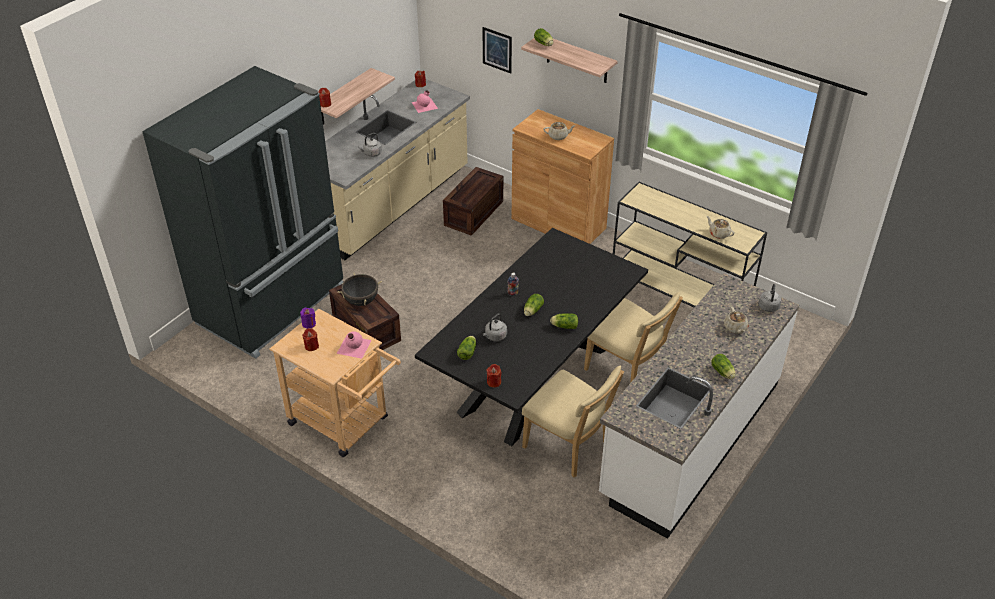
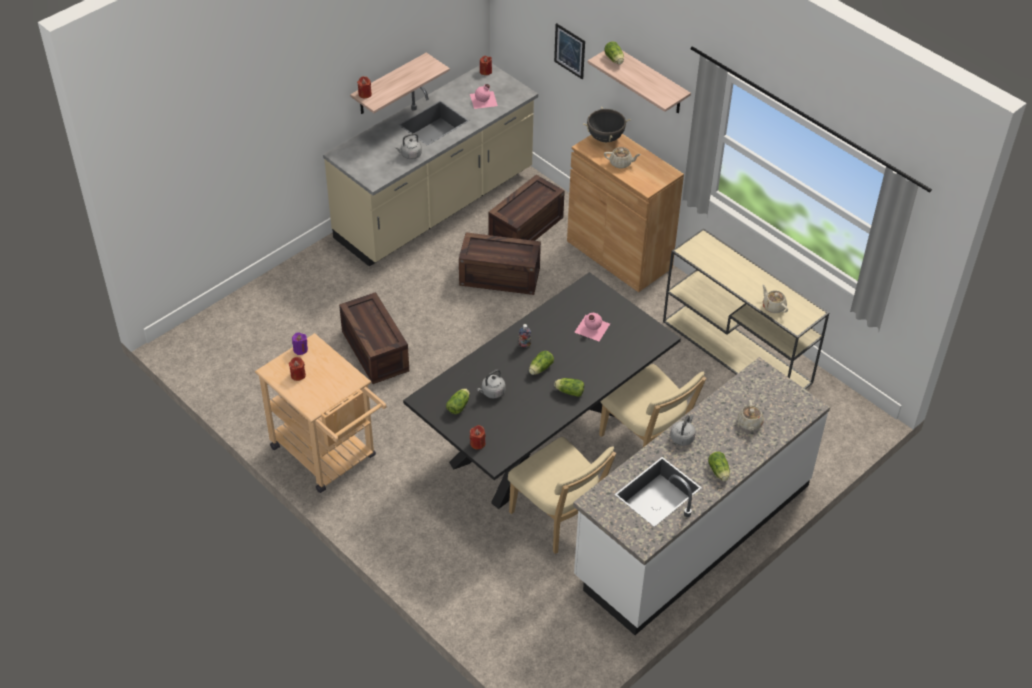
camera: 10 degrees right, 5 degrees up
black fridge [142,66,343,359] -> none
pink bottle [337,331,372,359] -> pink bottle moved to [574,313,610,341]
black cooking pot [338,273,382,306] -> black cooking pot moved to [583,106,630,142]
grey kettle [758,284,781,312] -> grey kettle moved to [670,415,696,446]
none -> crate [459,232,541,295]

